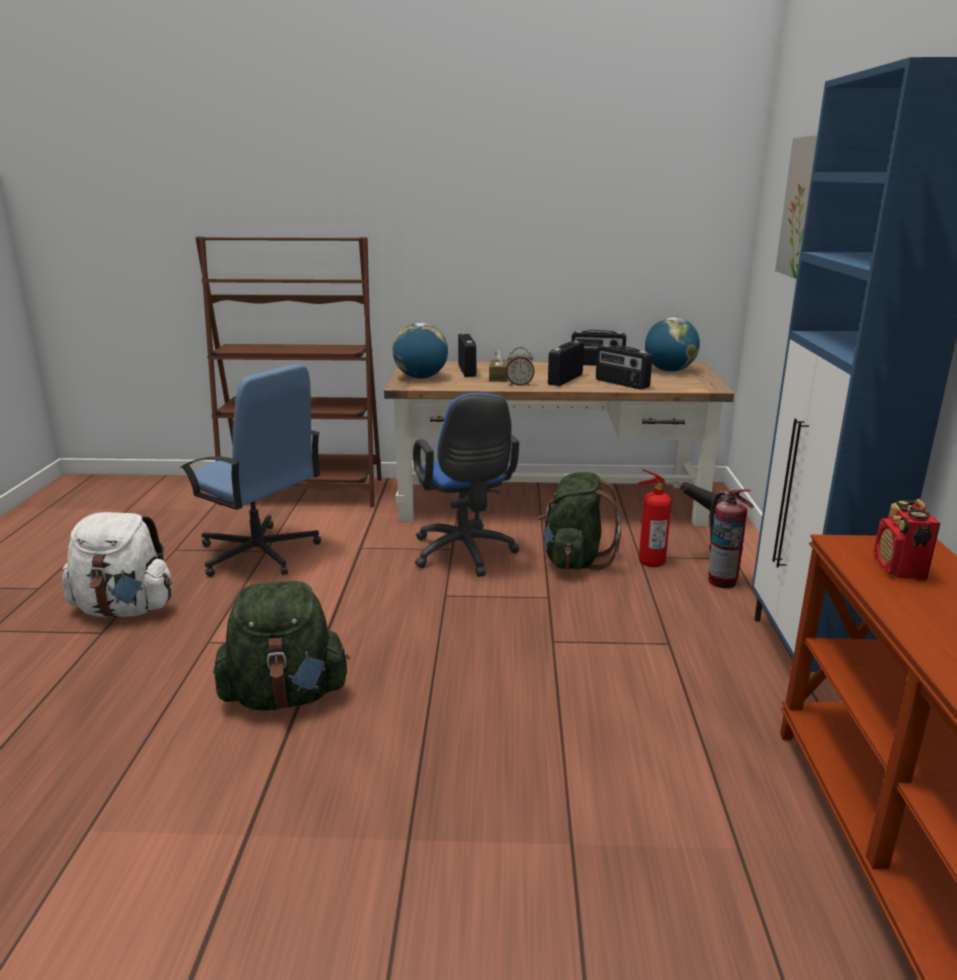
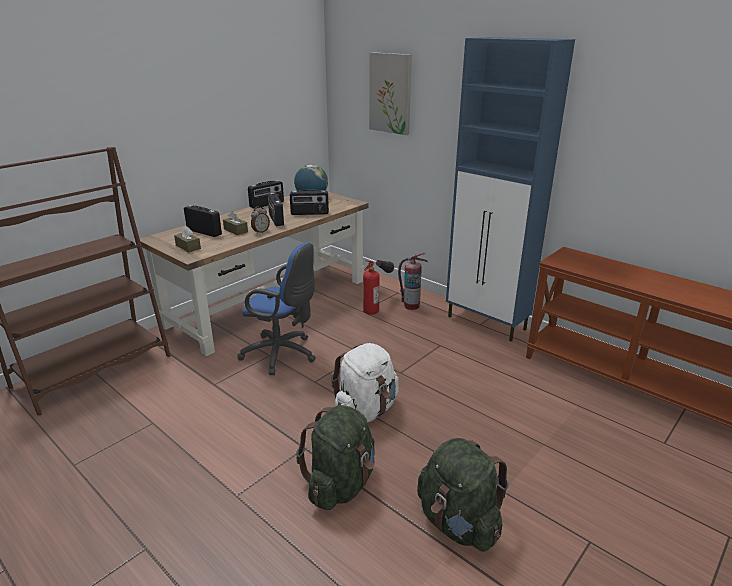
camera: 50 degrees left, 5 degrees up
white backpack [62,512,173,618] -> white backpack moved to [331,343,399,423]
blue office chair [180,364,321,577] -> none
globe [393,323,448,379] -> brown tissue box [174,226,201,252]
green backpack [537,472,621,570] -> green backpack moved to [417,438,509,552]
radio [874,499,940,581] -> none

